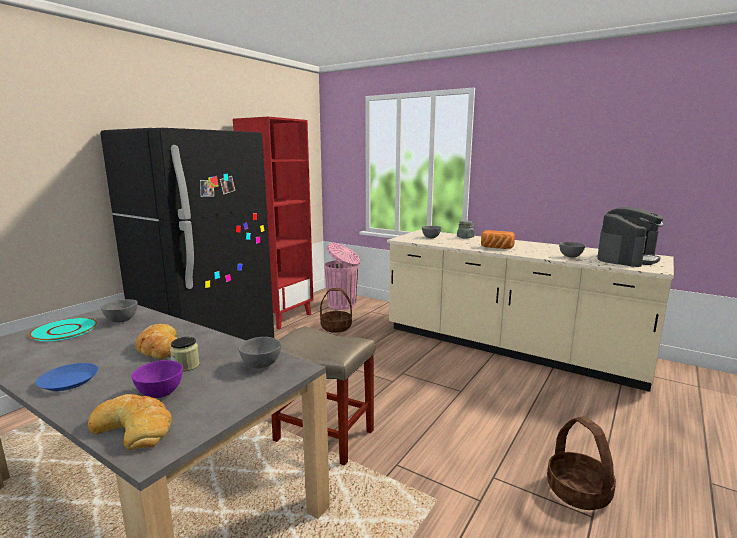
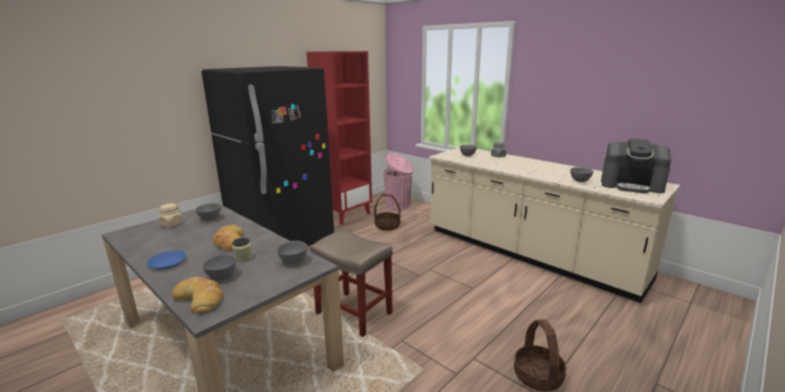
camera: 10 degrees right, 5 degrees up
turquoise plate [29,318,97,341] -> beige jar [157,203,183,227]
purple bowl [132,360,183,398] -> grey bowl [202,254,236,280]
bread [481,230,515,249] -> none
coffee machine [597,207,663,267] -> coffee machine turned 60 degrees clockwise [601,139,671,194]

